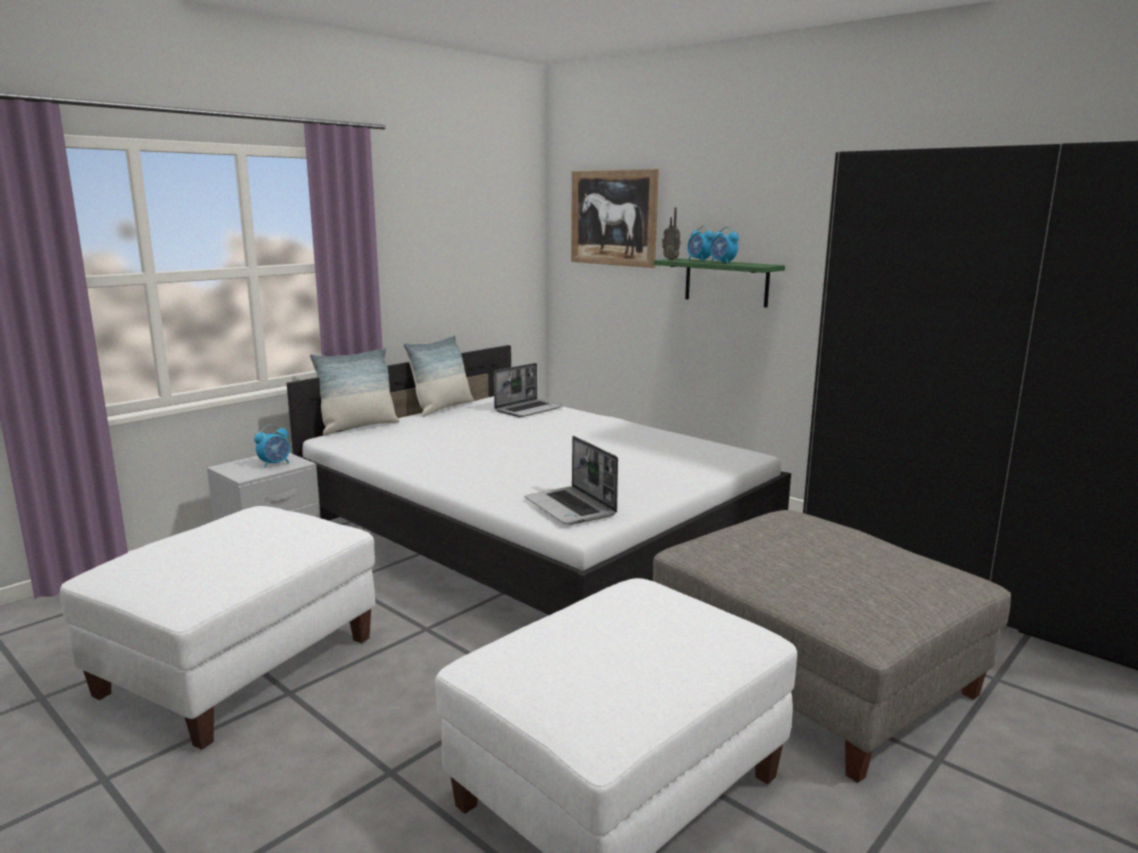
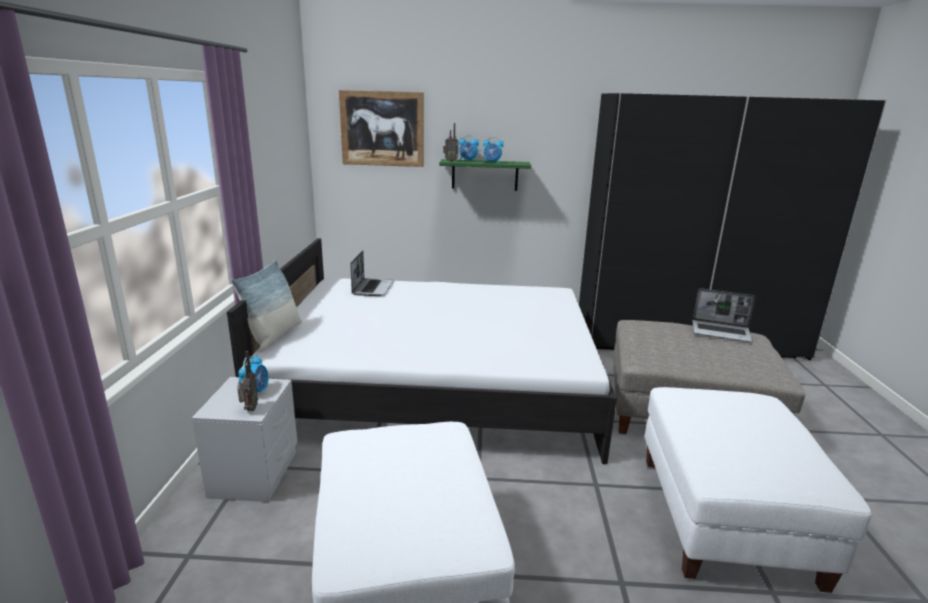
camera: 40 degrees left, 5 degrees up
pillow [403,335,474,417] -> none
laptop [524,436,618,525] -> laptop moved to [692,288,755,342]
none -> radio [237,351,258,411]

